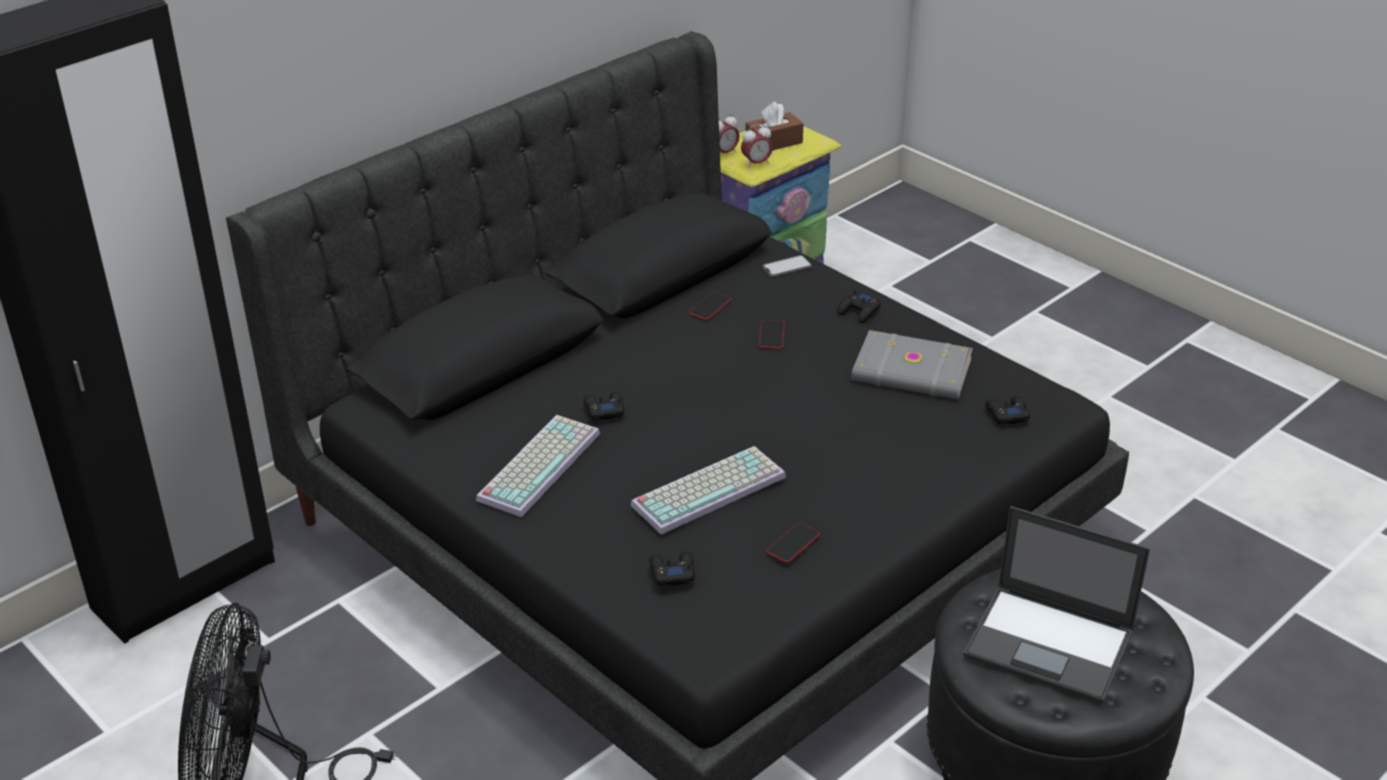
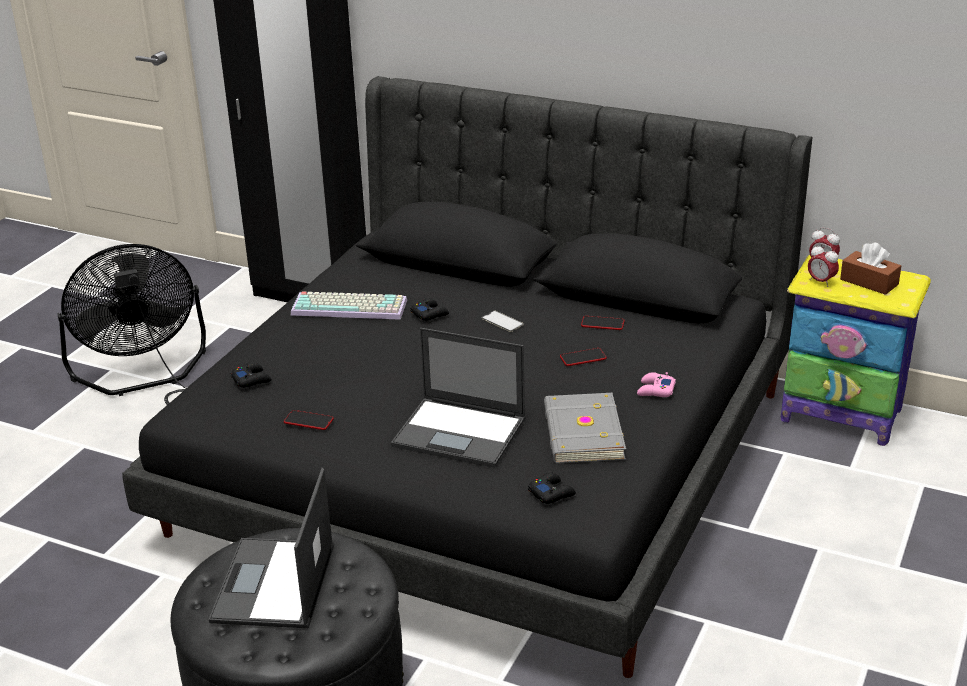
camera: 70 degrees right, 5 degrees down
keyboard [631,446,786,534] -> none
phone [762,255,812,276] -> phone moved to [481,310,524,332]
black game controller [837,290,881,323] -> pink game controller [637,372,676,397]
none -> laptop [391,328,526,468]

